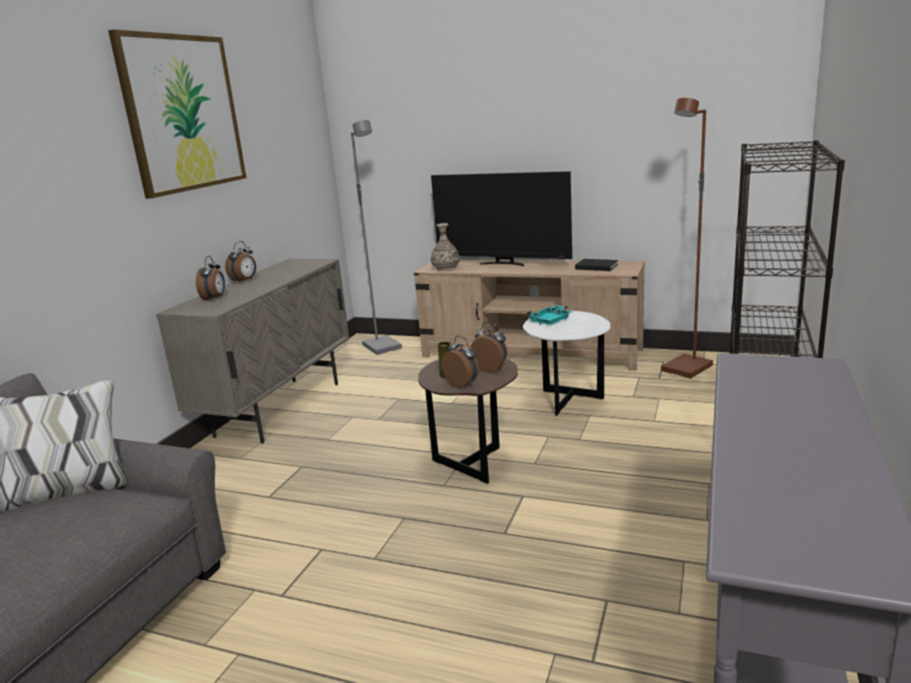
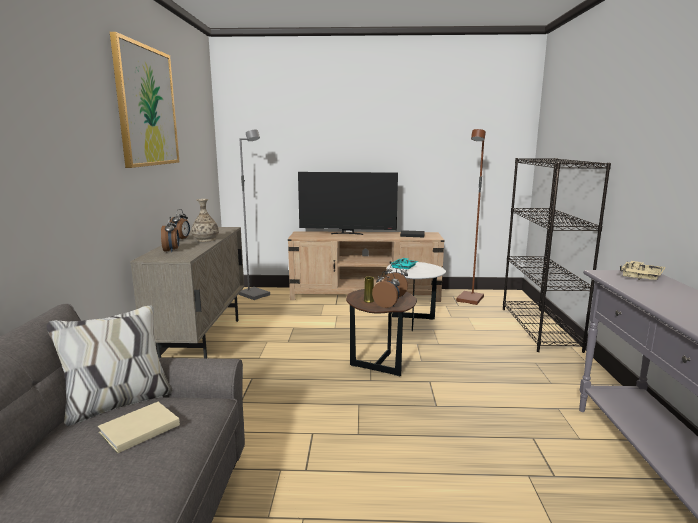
camera: 20 degrees left, 5 degrees down
vase [431,223,460,271] -> vase moved to [191,199,219,242]
none -> beige book [98,402,180,453]
none -> beige tray [620,261,665,280]

